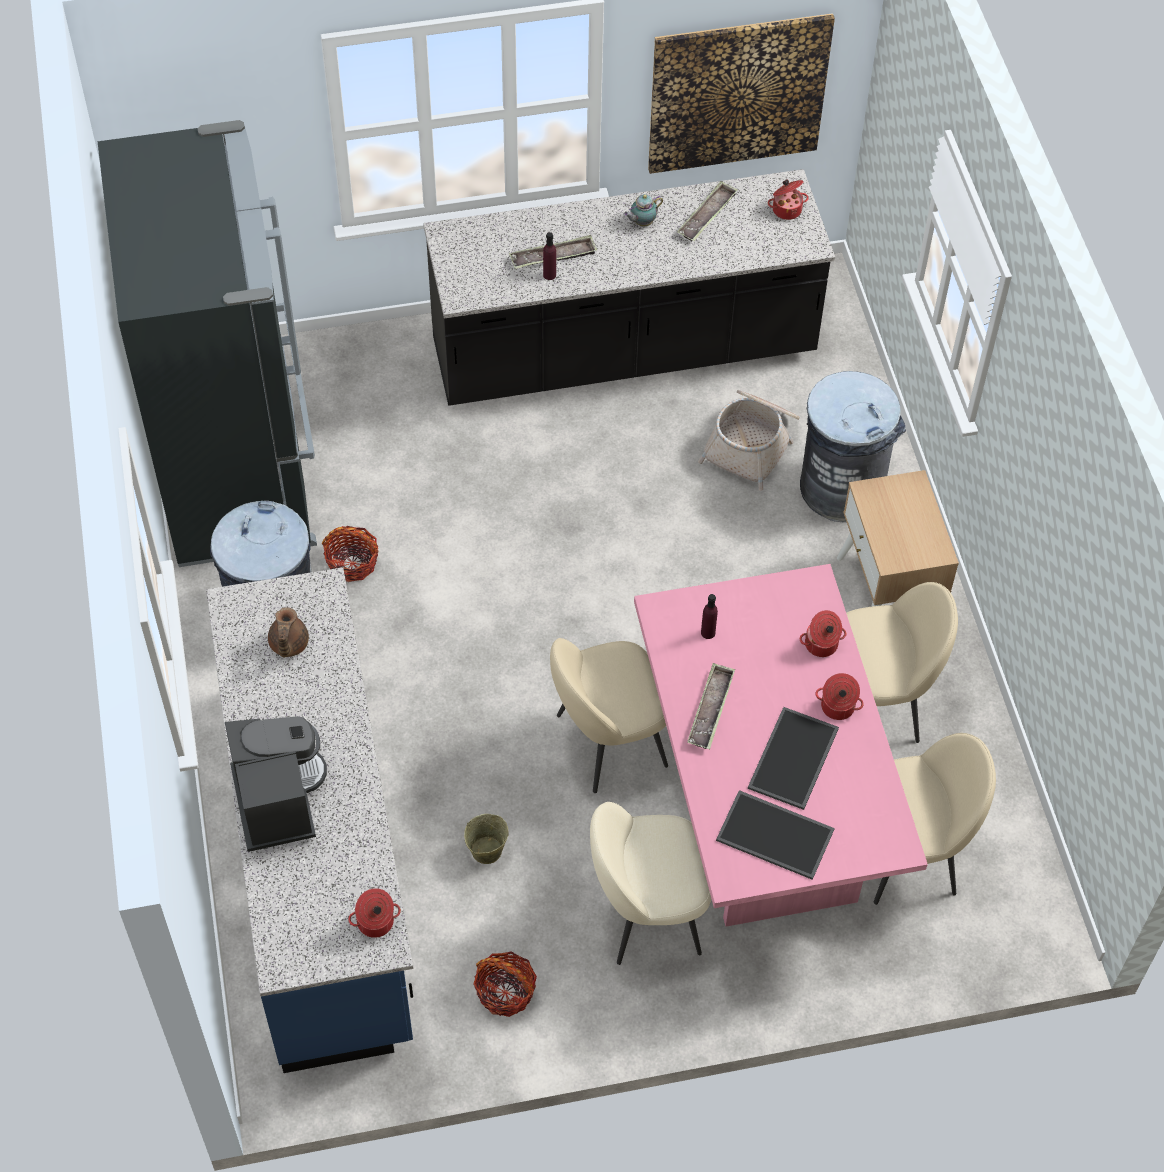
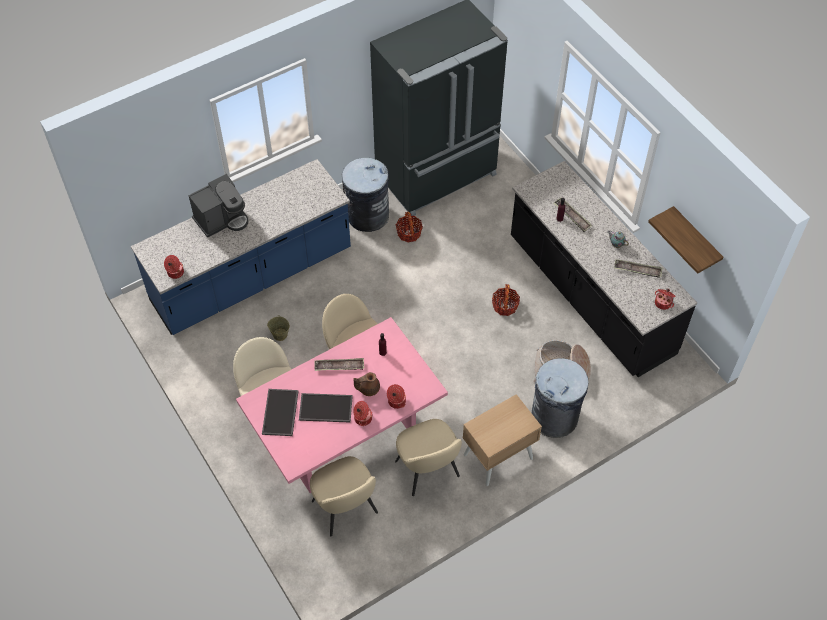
camera: 70 degrees right, 0 degrees up
brown teapot [268,607,309,657] -> brown teapot moved to [354,372,380,396]
basket [473,951,537,1017] -> basket moved to [492,284,520,316]
picture [648,13,835,174] -> shelf [648,206,723,274]

